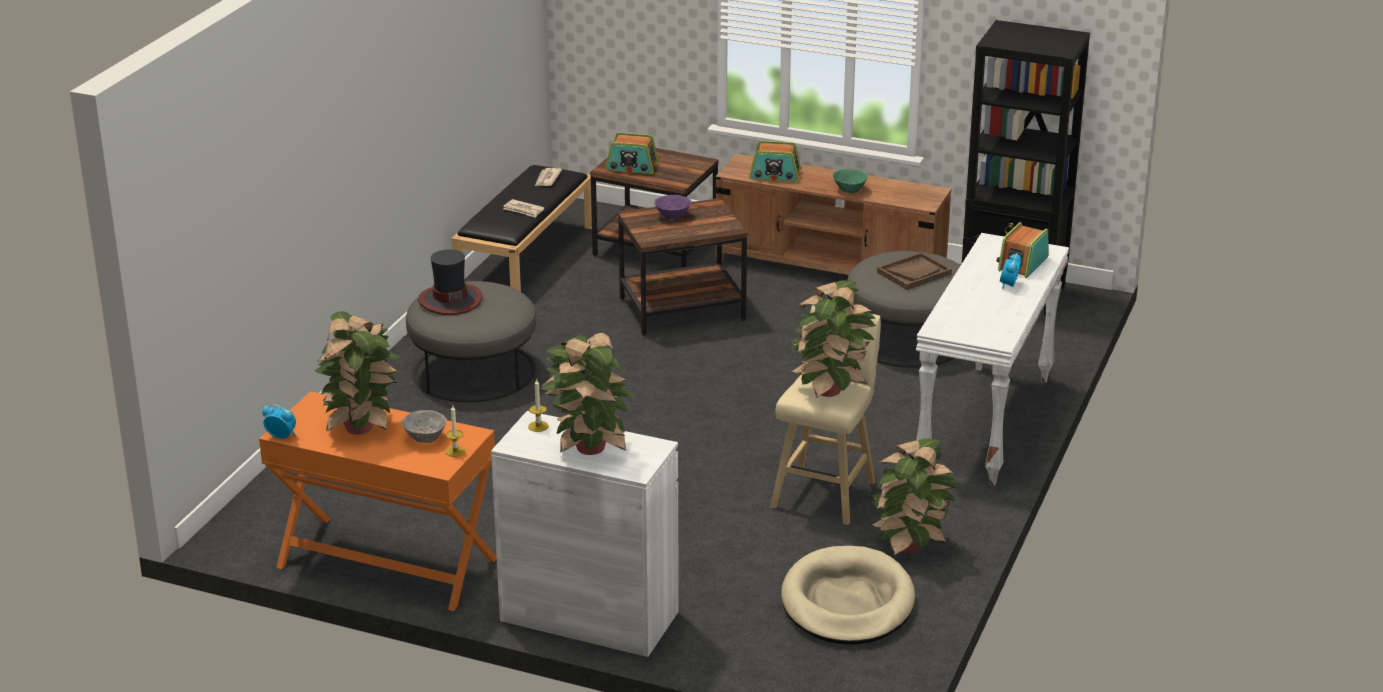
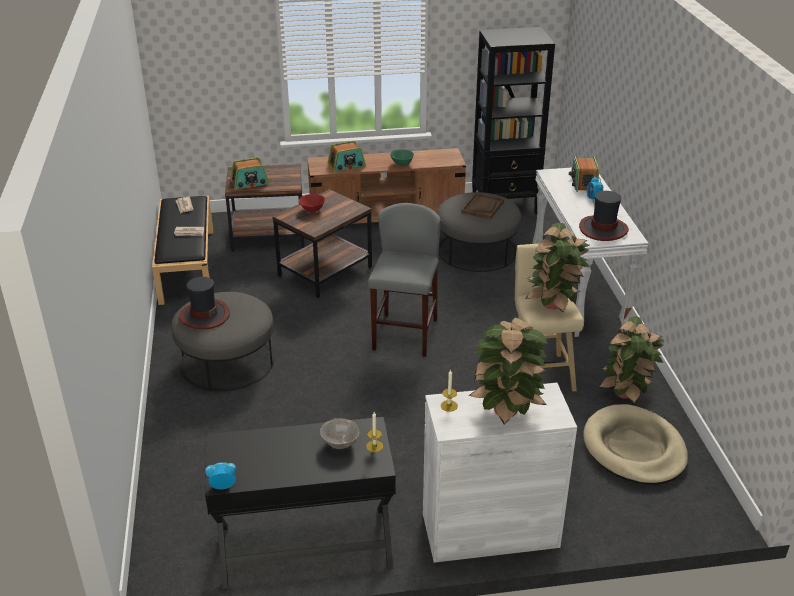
camera: 30 degrees left, 5 degrees up
orange desk [259,391,497,611] -> black desk [205,417,396,589]
potted plant [314,311,401,435] -> none
purple bowl [654,195,692,219] -> red bowl [299,194,325,212]
none -> grey stool [368,203,441,357]
none -> hat [579,191,629,241]

